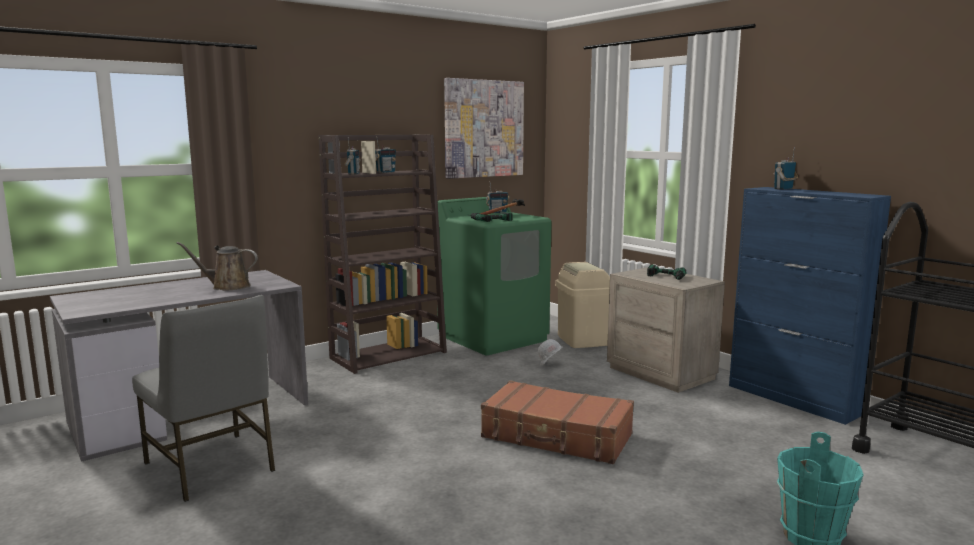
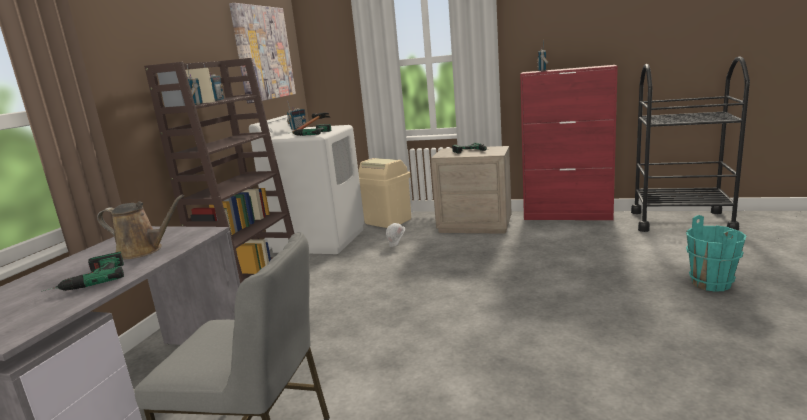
camera: 35 degrees left, 5 degrees up
brown watering can [176,242,258,290] -> brown watering can turned 135 degrees counterclockwise [97,195,184,259]
green washing machine [437,197,552,355] -> white washing machine [249,115,365,254]
brown suitcase [481,380,634,464] -> none
blue cabinet [729,187,891,425] -> red cabinet [520,65,618,220]
none -> power drill [41,252,124,292]

